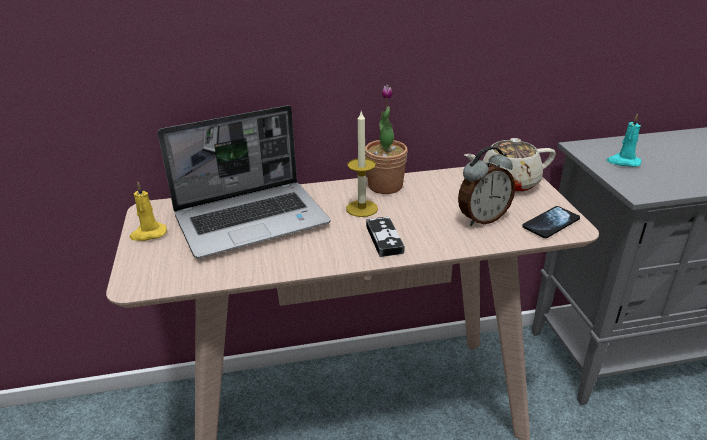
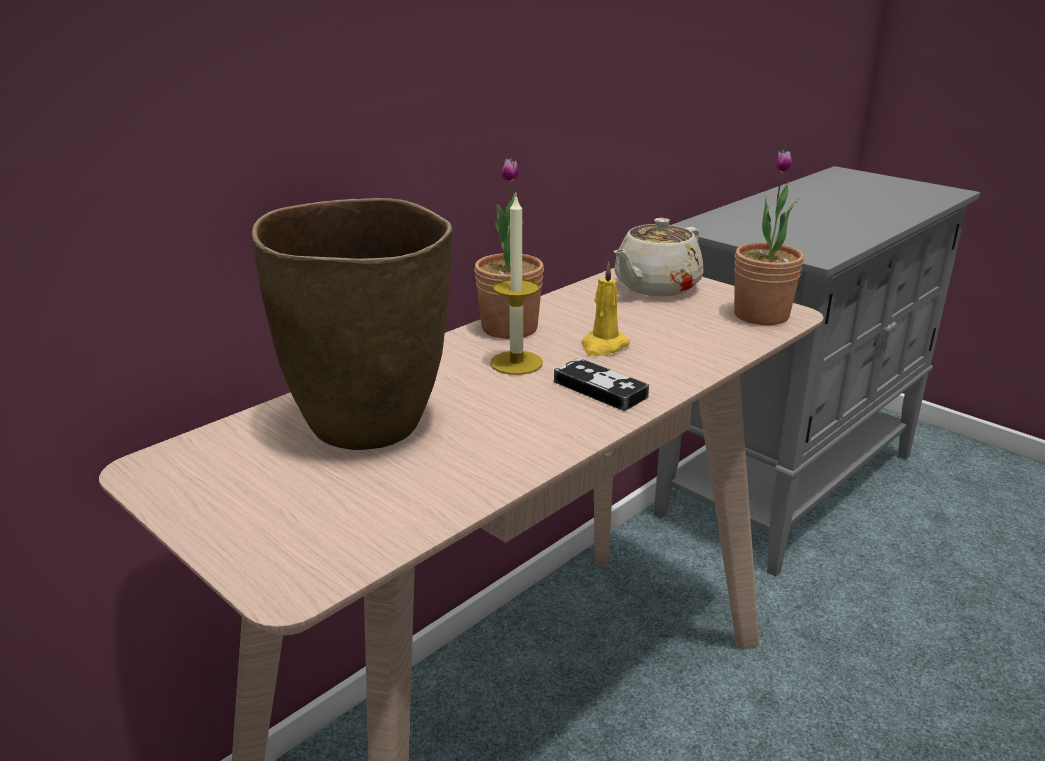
camera: 35 degrees left, 5 degrees down
yellow candle [129,182,167,241] -> yellow candle moved to [581,262,630,356]
laptop [158,105,331,258] -> brown vase [252,198,453,450]
alarm clock [458,146,515,226] -> none
phone [522,206,580,238] -> potted plant [734,150,804,325]
turquoise candle [607,114,642,167] -> none

